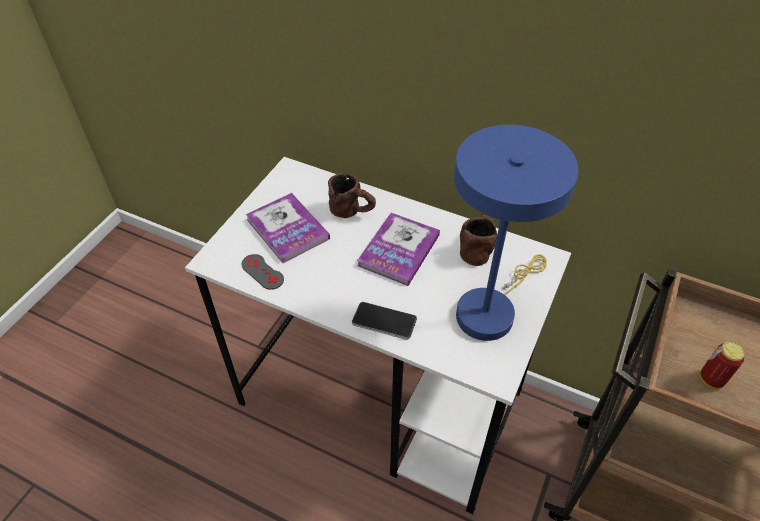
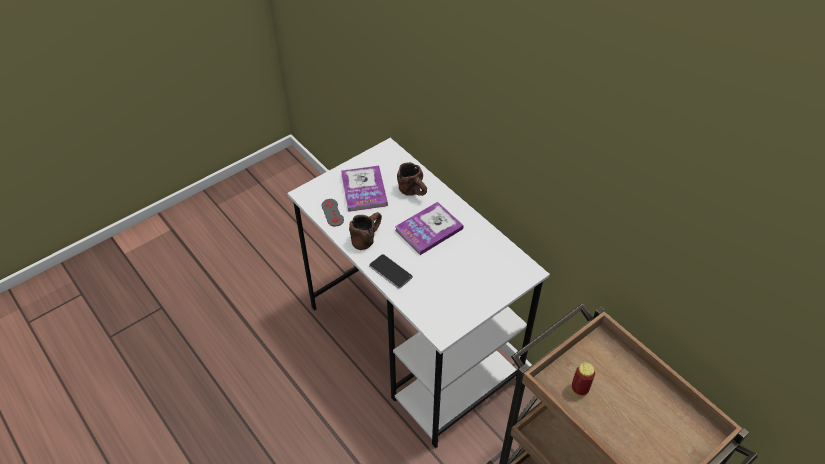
camera: 25 degrees right, 0 degrees up
blue table lamp [454,125,578,341] -> none
brown mug [460,213,497,266] -> brown mug moved to [349,212,382,250]

